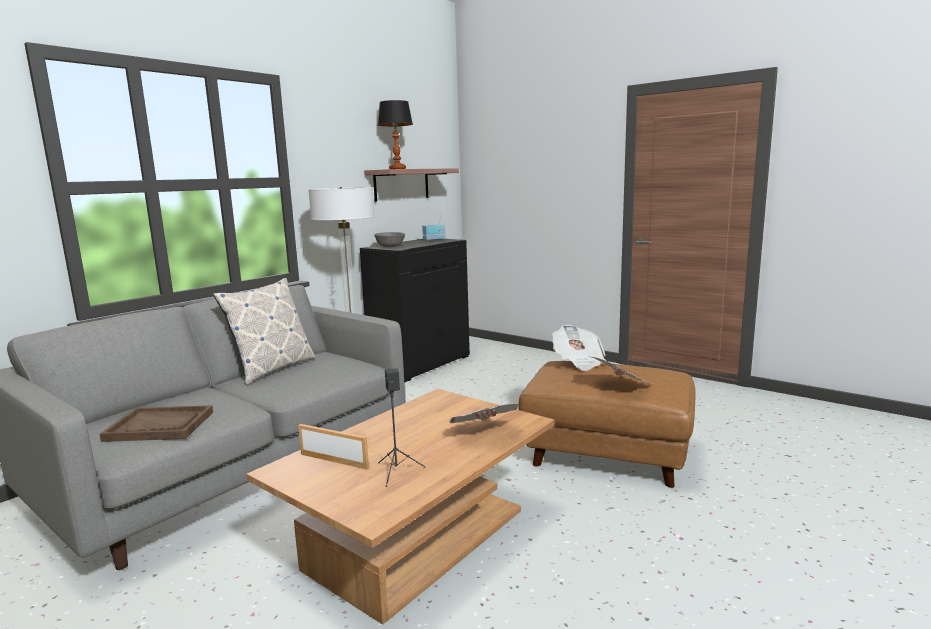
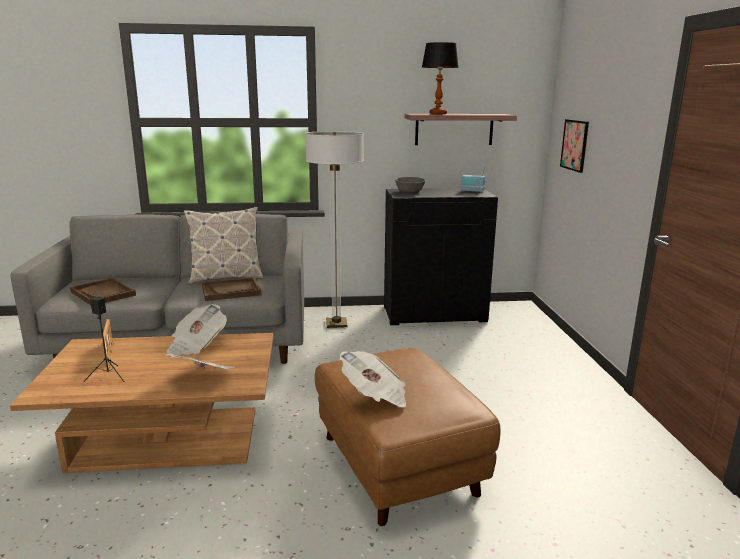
camera: 45 degrees right, 5 degrees up
newspaper [552,325,606,371] -> newspaper moved to [166,304,227,355]
none -> brown tray [202,277,262,301]
none -> picture [560,119,589,173]

